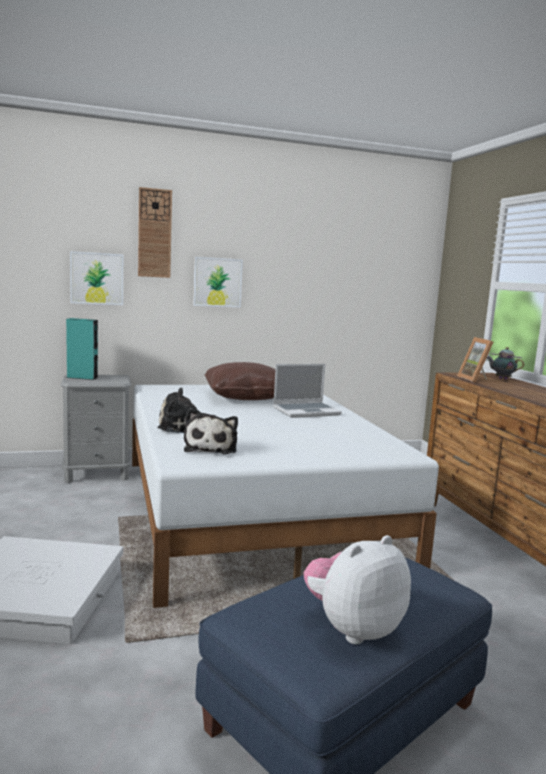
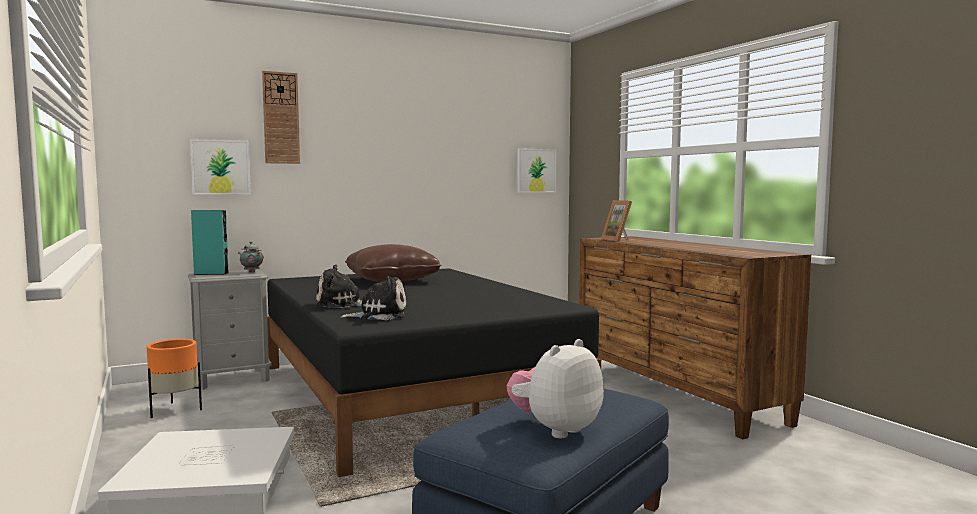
camera: 10 degrees left, 5 degrees down
white bed [132,385,439,608] -> black bed [267,268,601,477]
plush toy [184,408,238,454] -> plush toy turned 90 degrees counterclockwise [341,276,406,320]
picture [193,257,243,308] -> picture moved to [517,148,557,193]
laptop [273,364,342,418] -> none
teapot [487,347,524,380] -> teapot moved to [238,241,264,273]
none -> orange planter [147,339,202,418]

